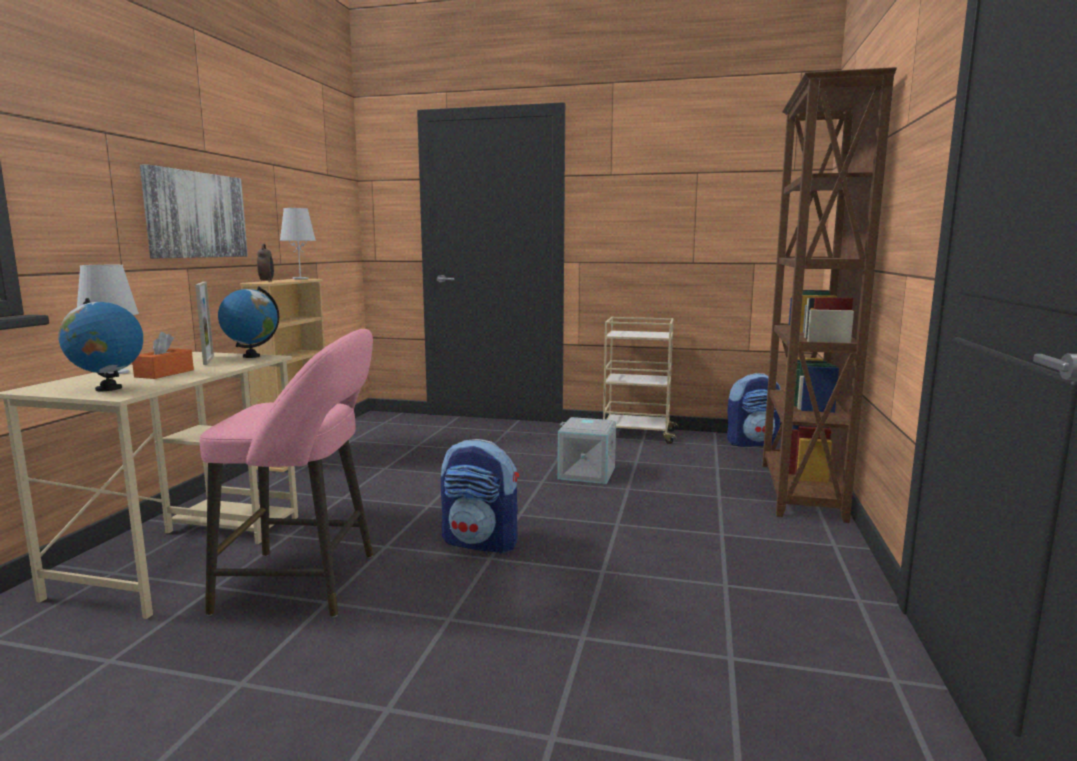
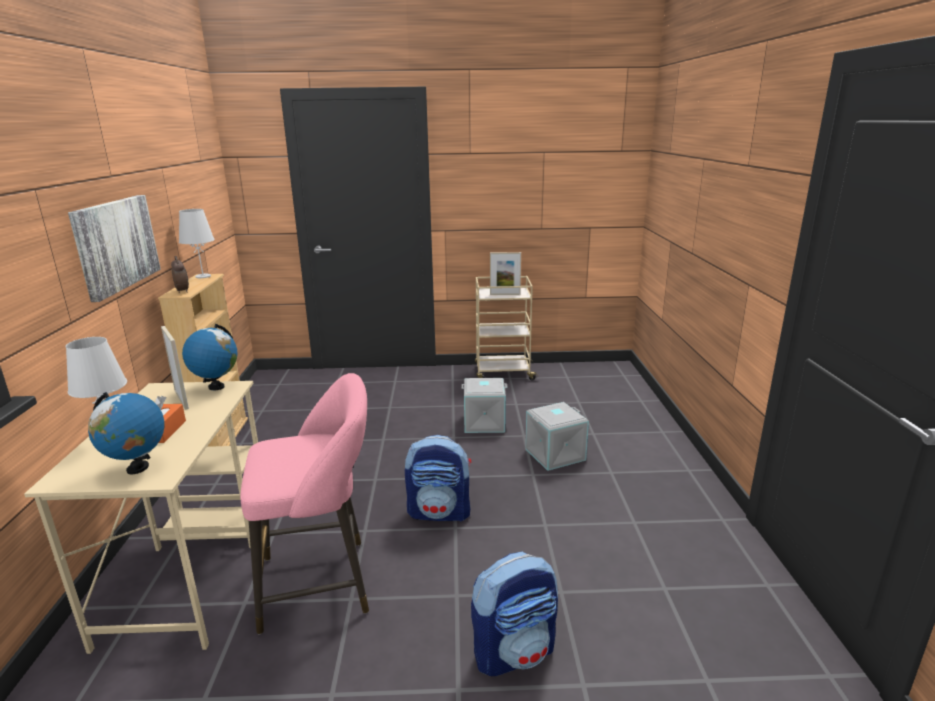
camera: 15 degrees left, 10 degrees up
backpack [727,373,781,447] -> backpack moved to [471,552,558,676]
brown bookcase [762,67,897,523] -> none
none -> picture frame [490,252,521,295]
none -> grey storage box [525,402,589,471]

